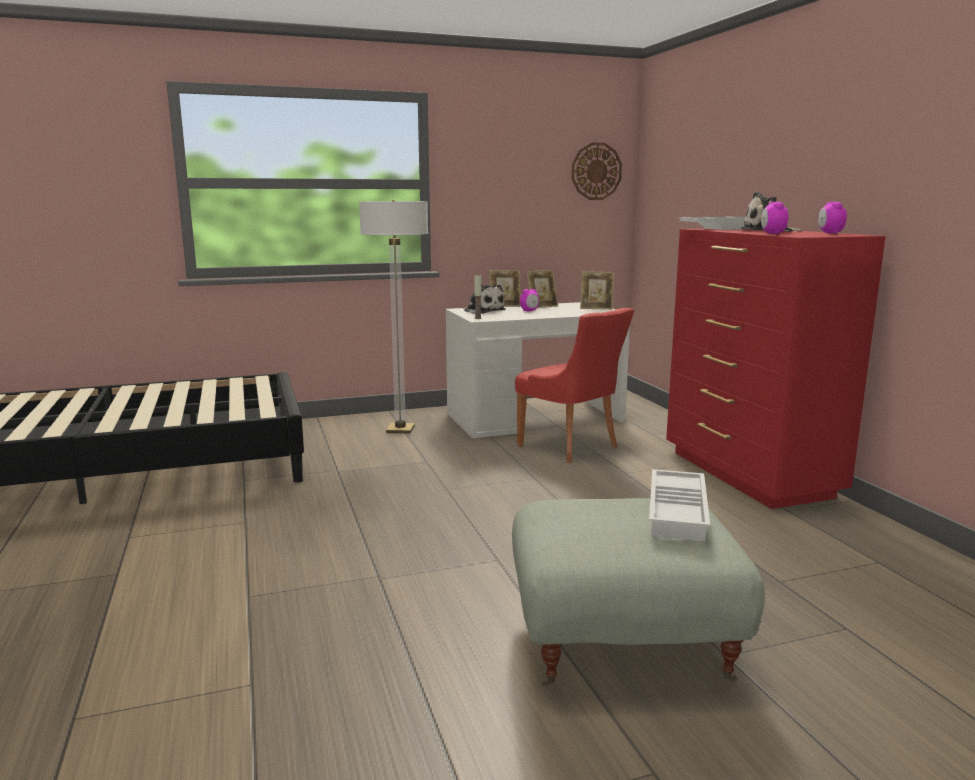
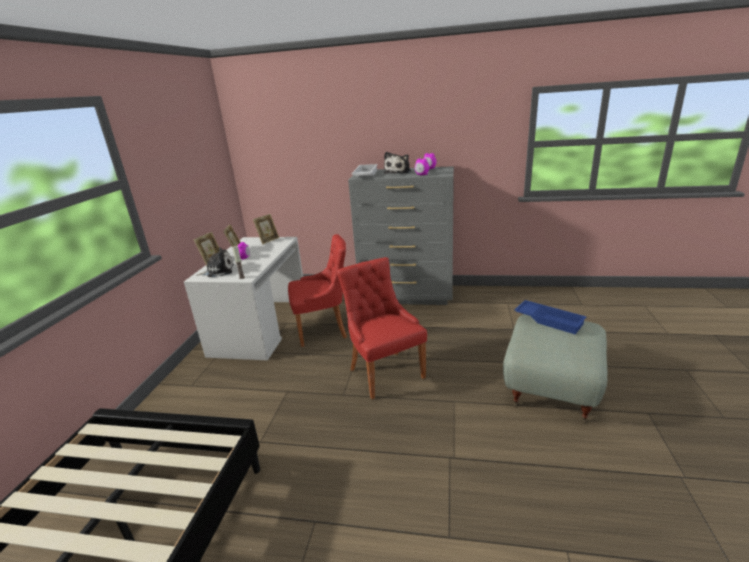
camera: 60 degrees left, 10 degrees up
floor lamp [359,200,428,433] -> none
wall clock [572,142,622,200] -> none
white tray [649,469,710,542] -> blue tray [514,300,586,334]
red dresser [666,228,886,509] -> grey dresser [348,166,454,305]
none -> red chair [336,257,427,399]

